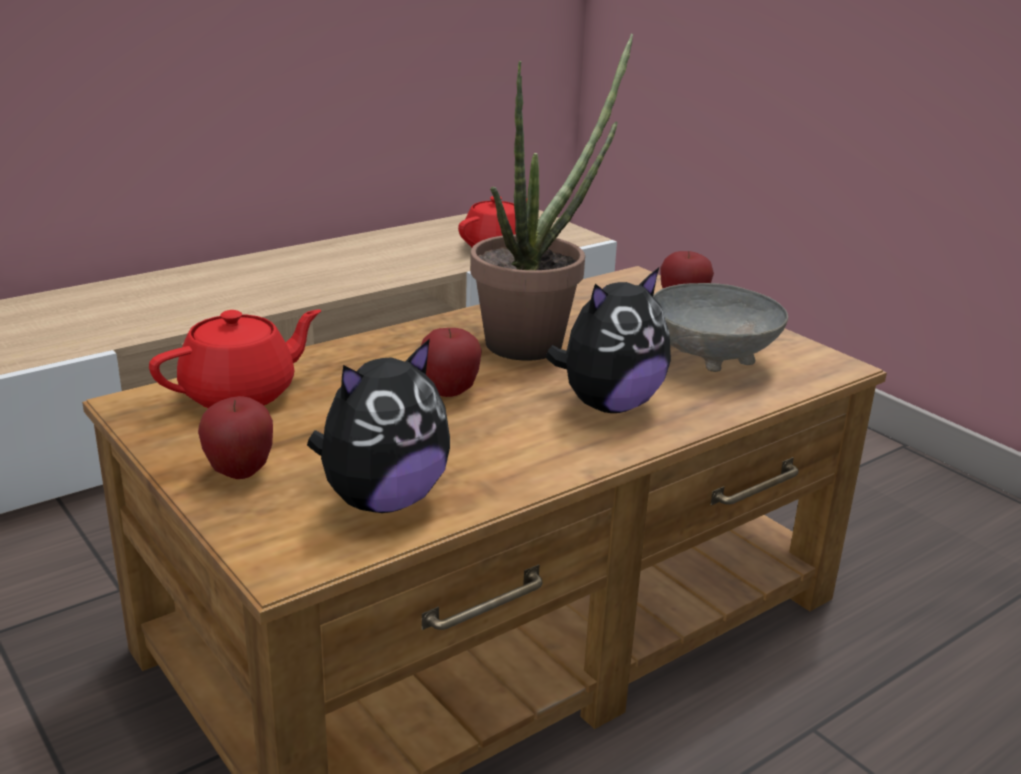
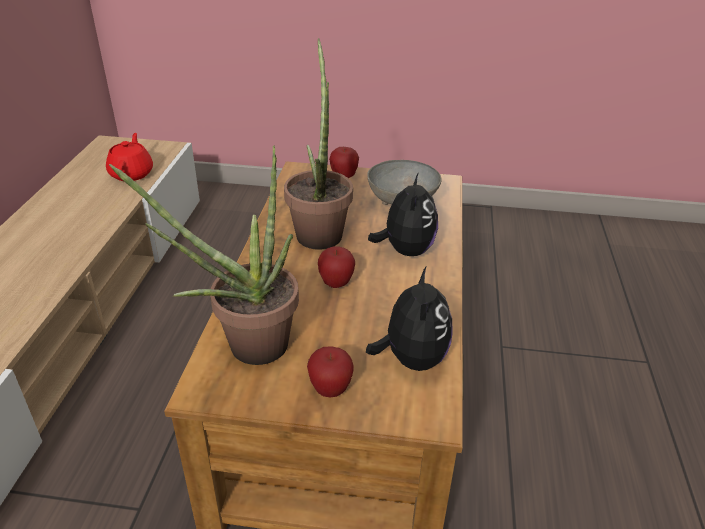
camera: 45 degrees left, 10 degrees up
red teapot [149,309,321,408] -> potted plant [109,145,299,365]

